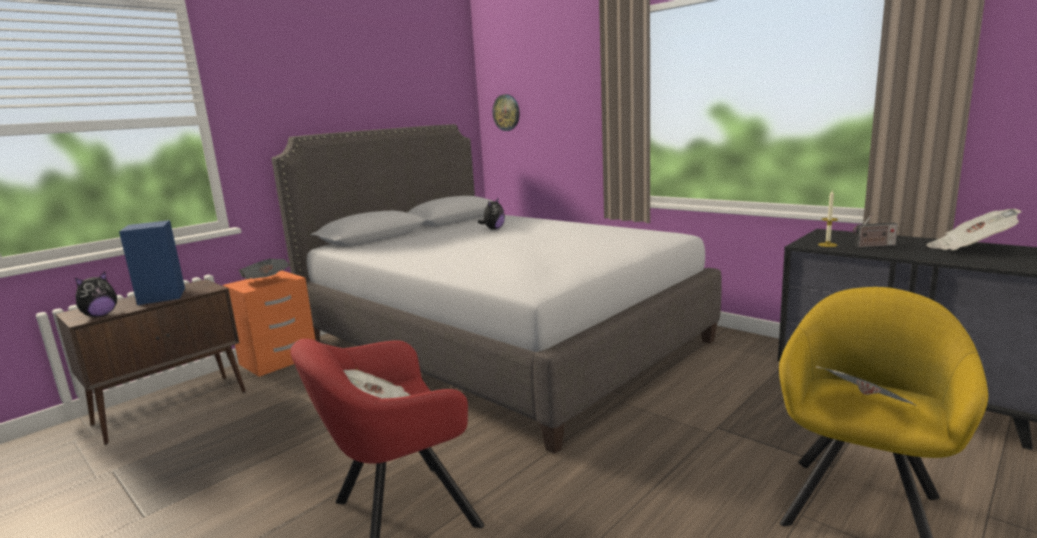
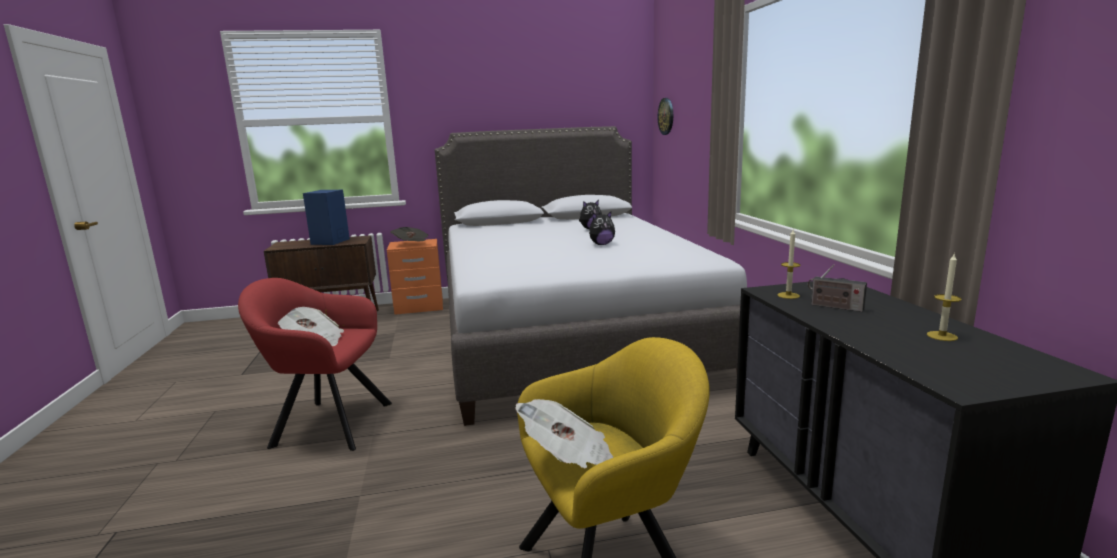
camera: 35 degrees right, 0 degrees up
plush toy [75,272,117,317] -> plush toy moved to [589,212,615,245]
newspaper [926,209,1022,251] -> candle [927,253,961,341]

